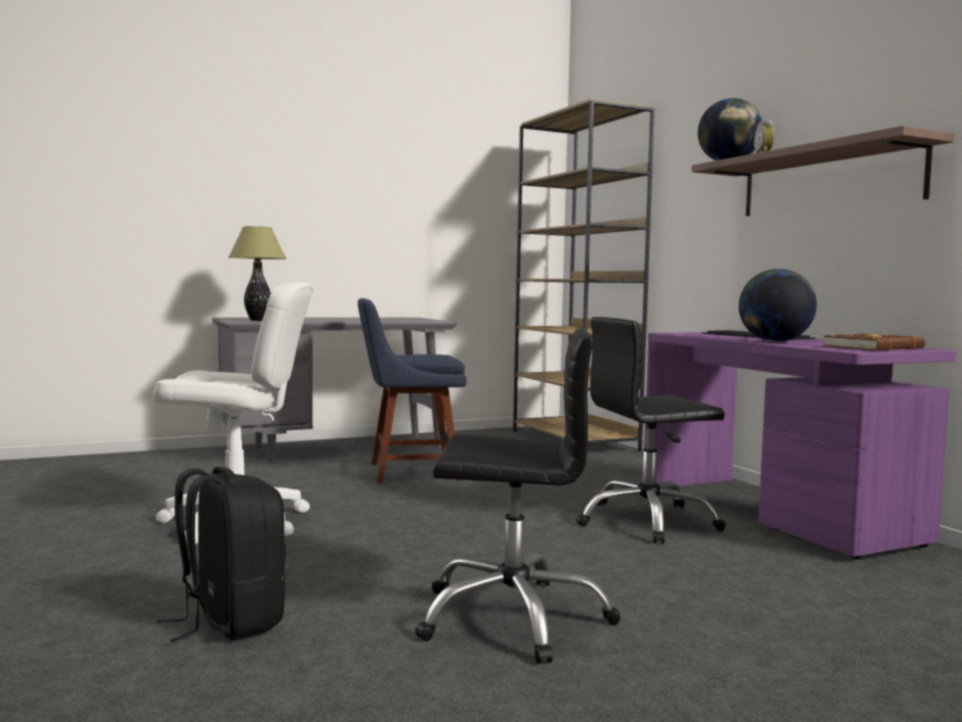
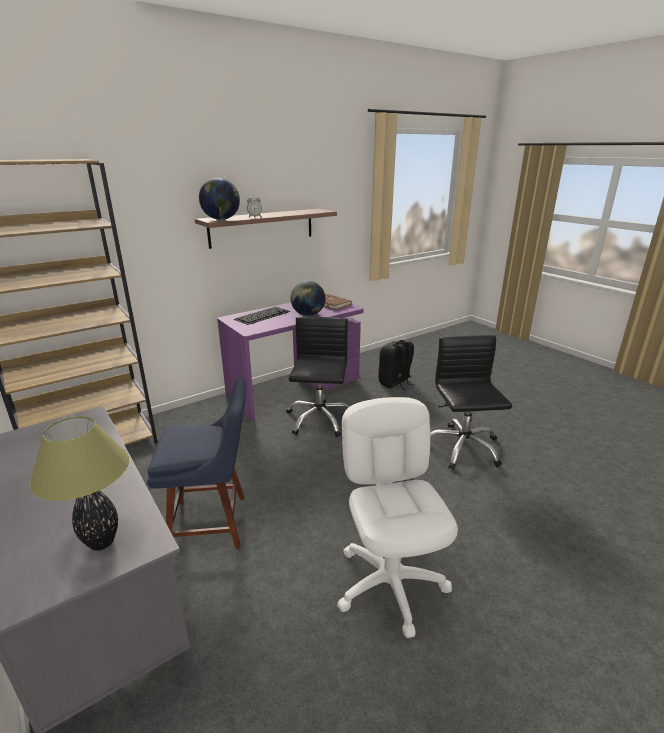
camera: 100 degrees left, 20 degrees up
black backpack [158,467,286,642] -> black backpack moved to [378,340,415,390]
blue chair [358,298,467,483] -> blue chair turned 75 degrees counterclockwise [147,377,246,549]
black office chair [576,317,726,544] -> black office chair turned 150 degrees counterclockwise [286,317,350,437]

